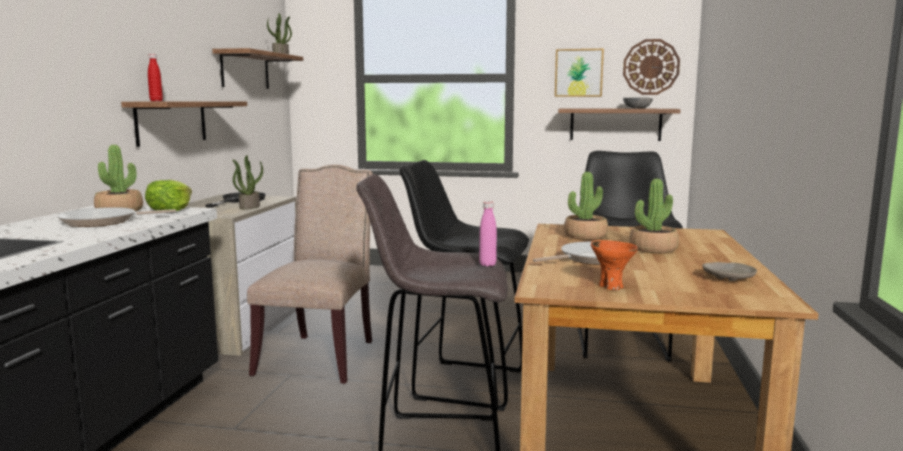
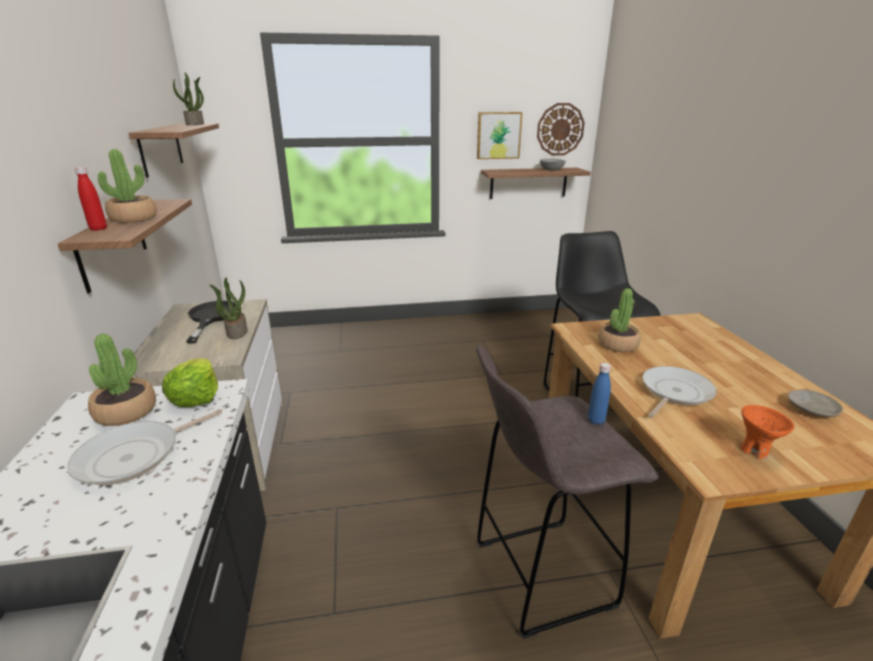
camera: 20 degrees left, 15 degrees up
beige chair [247,164,373,384] -> none
black stool [399,160,529,411] -> none
pink bottle [479,201,497,267] -> blue bottle [588,363,611,425]
potted plant [629,179,679,253] -> potted plant moved to [98,149,157,223]

